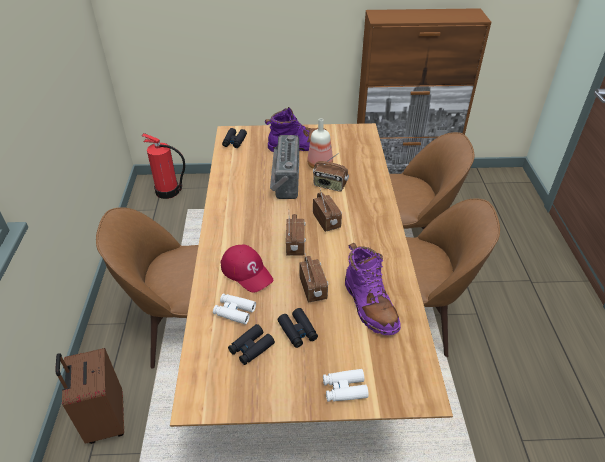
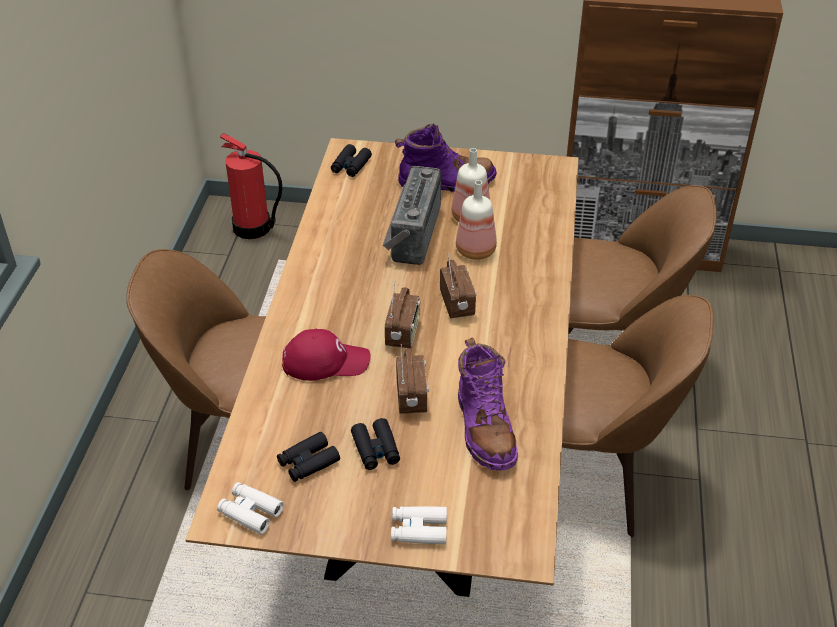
camera: 10 degrees right, 0 degrees up
brown suitcase [55,348,124,444] -> none
white binoculars [213,294,256,325] -> white binoculars moved to [217,482,284,534]
red cap [220,245,273,293] -> red cap turned 60 degrees counterclockwise [282,329,371,381]
radio [313,153,349,192] -> bottle [456,180,497,260]

